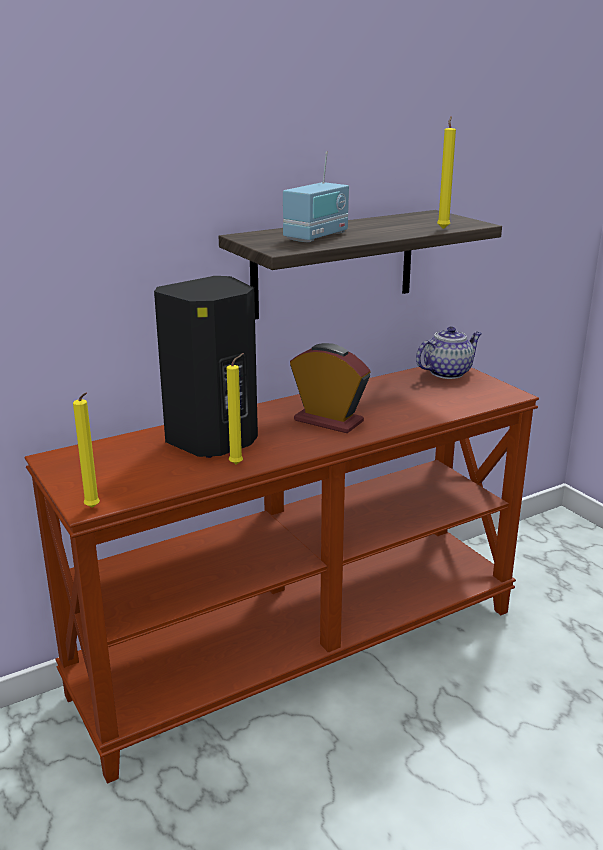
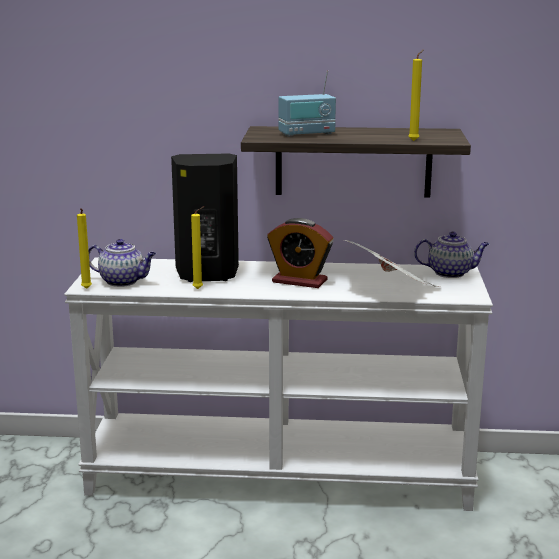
camera: 35 degrees right, 5 degrees down
brown console table [24,365,539,784] -> white console table [64,258,493,511]
alarm clock [290,343,370,433] -> alarm clock turned 135 degrees clockwise [267,218,334,288]
none -> teapot [88,239,156,287]
none -> newspaper [344,240,440,287]

